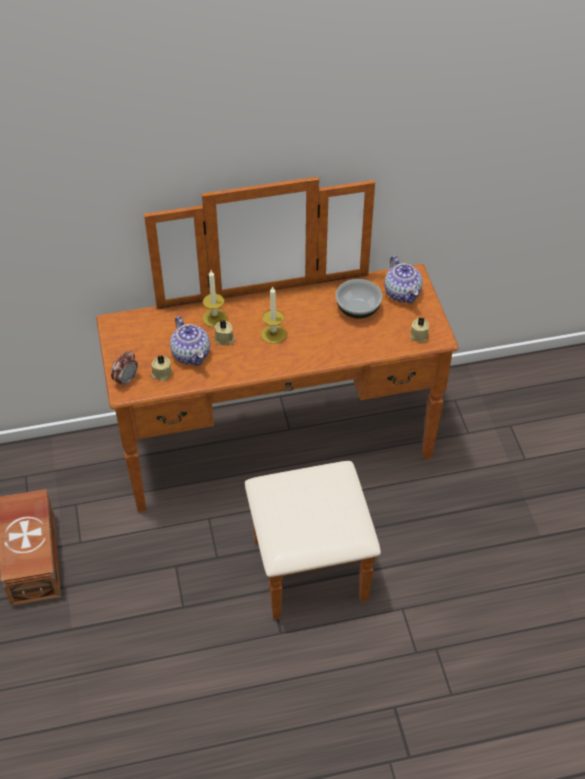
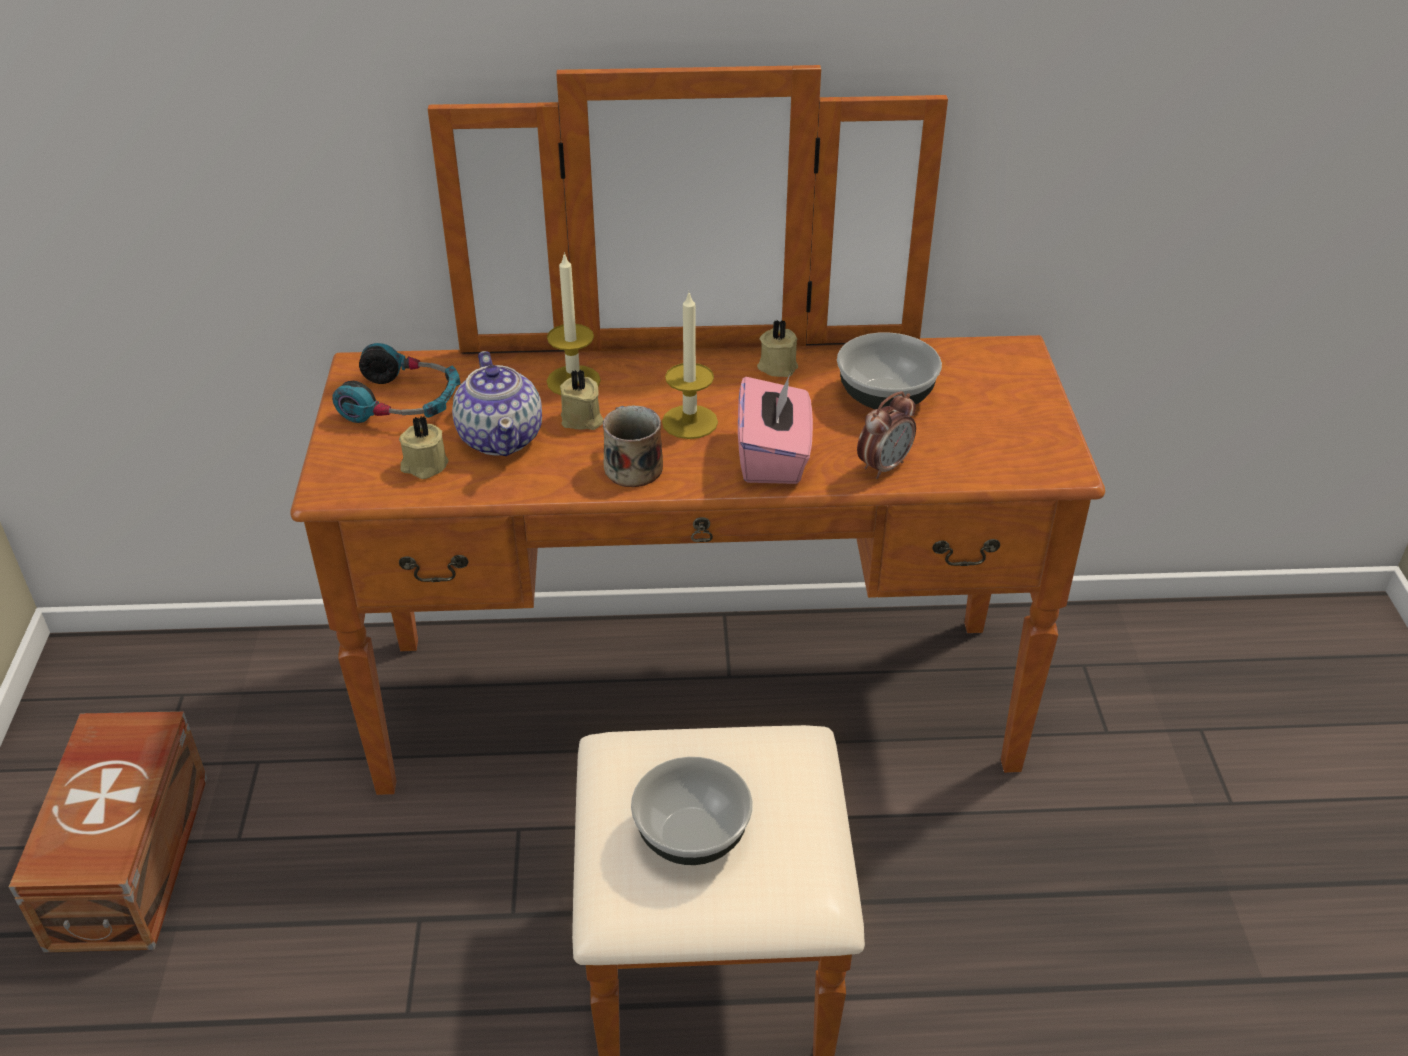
camera: 10 degrees right, 10 degrees down
alarm clock [111,350,138,388] -> alarm clock moved to [857,391,916,479]
teapot [384,256,423,304] -> none
beige candle [410,318,429,342] -> beige candle moved to [757,319,798,377]
none -> headphones [332,343,460,423]
none -> mug [603,405,663,487]
none -> bowl [631,757,753,865]
none -> pink tissue box [738,375,813,484]

